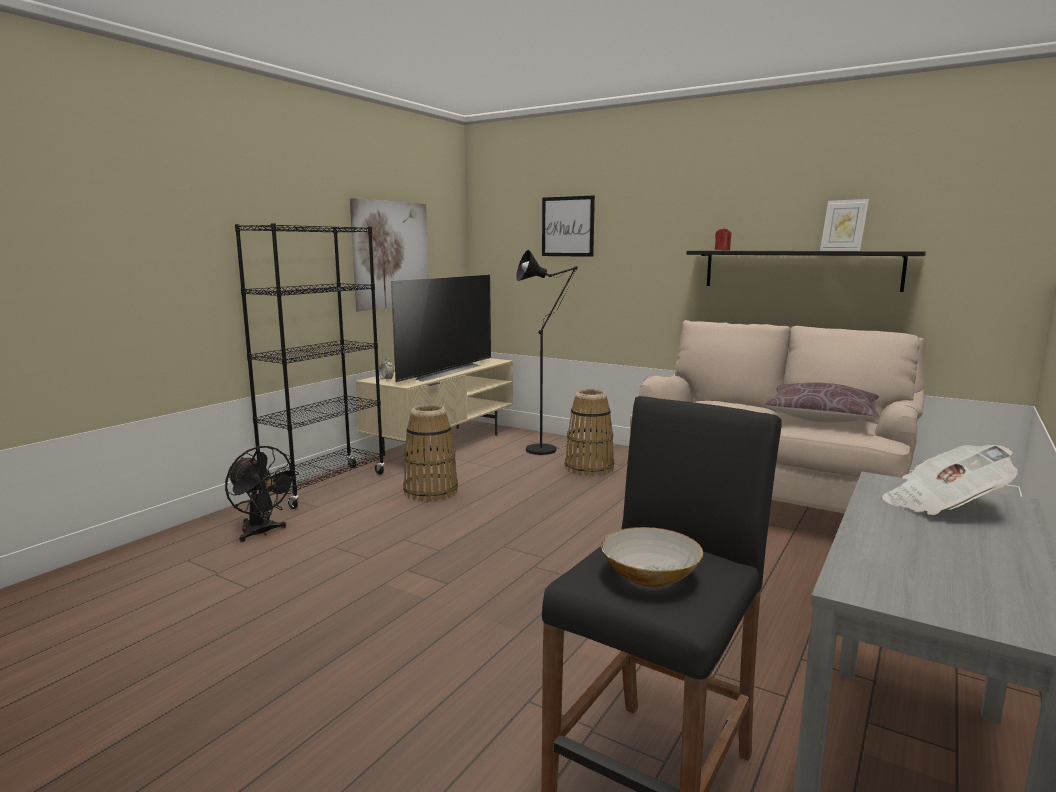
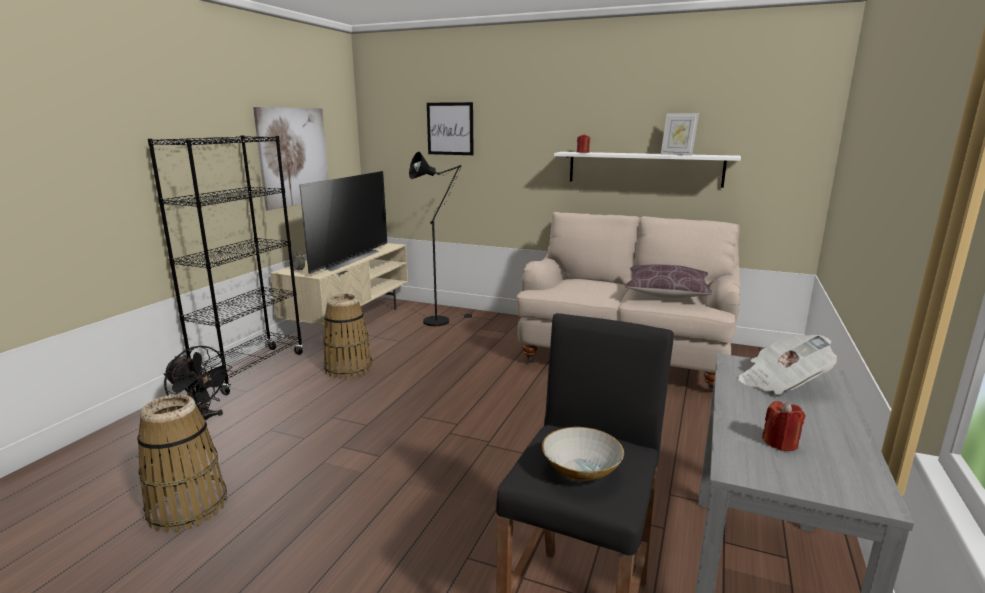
camera: 10 degrees left, 5 degrees up
basket [565,389,614,477] -> basket moved to [137,394,227,533]
black shelf [687,251,926,292] -> white shelf [554,152,741,188]
none -> red candle [762,401,805,451]

